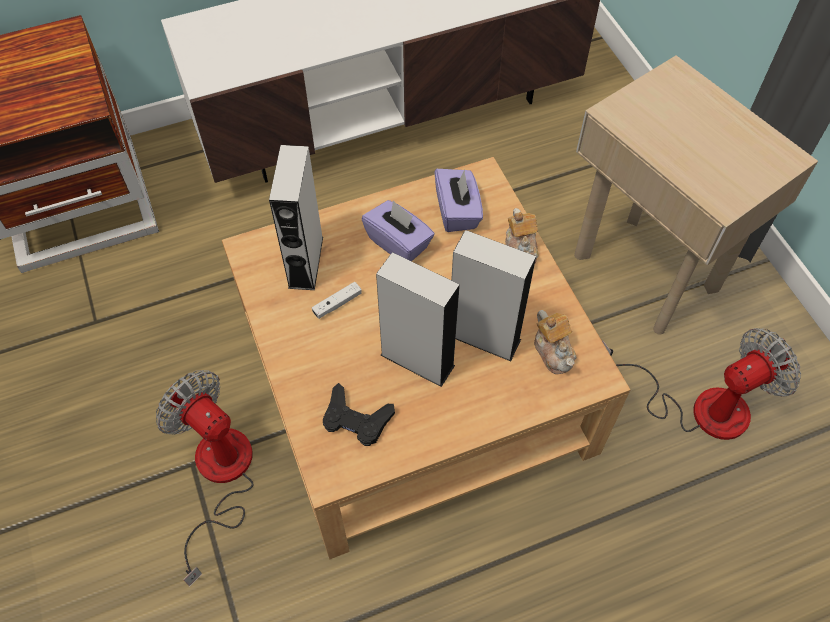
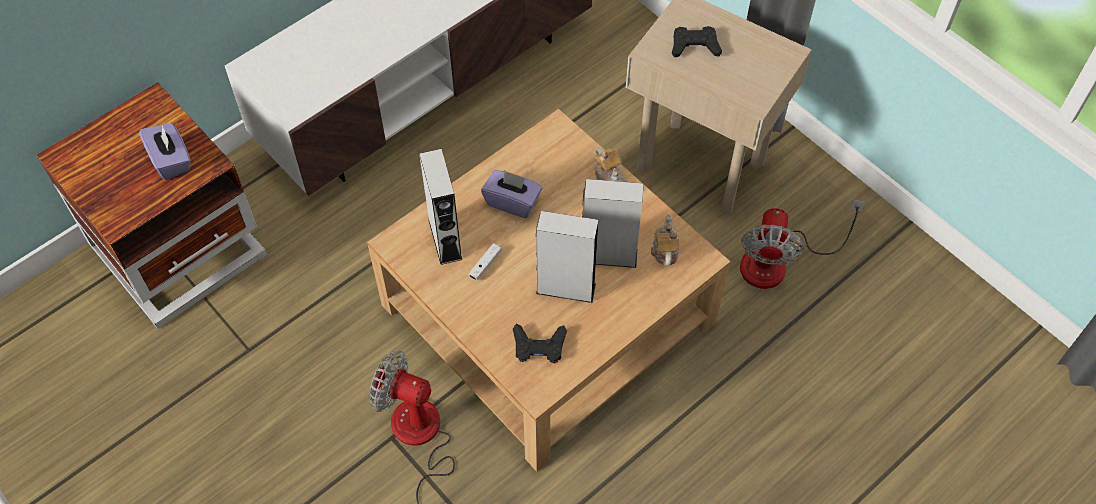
camera: 20 degrees left, 0 degrees up
purple tissue box [434,169,483,232] -> purple tissue box moved to [139,123,191,180]
teapot [534,310,576,374] -> teapot turned 135 degrees counterclockwise [651,214,679,266]
fan [602,328,801,440] -> fan turned 150 degrees clockwise [740,200,866,289]
none -> black game controller [672,26,722,57]

